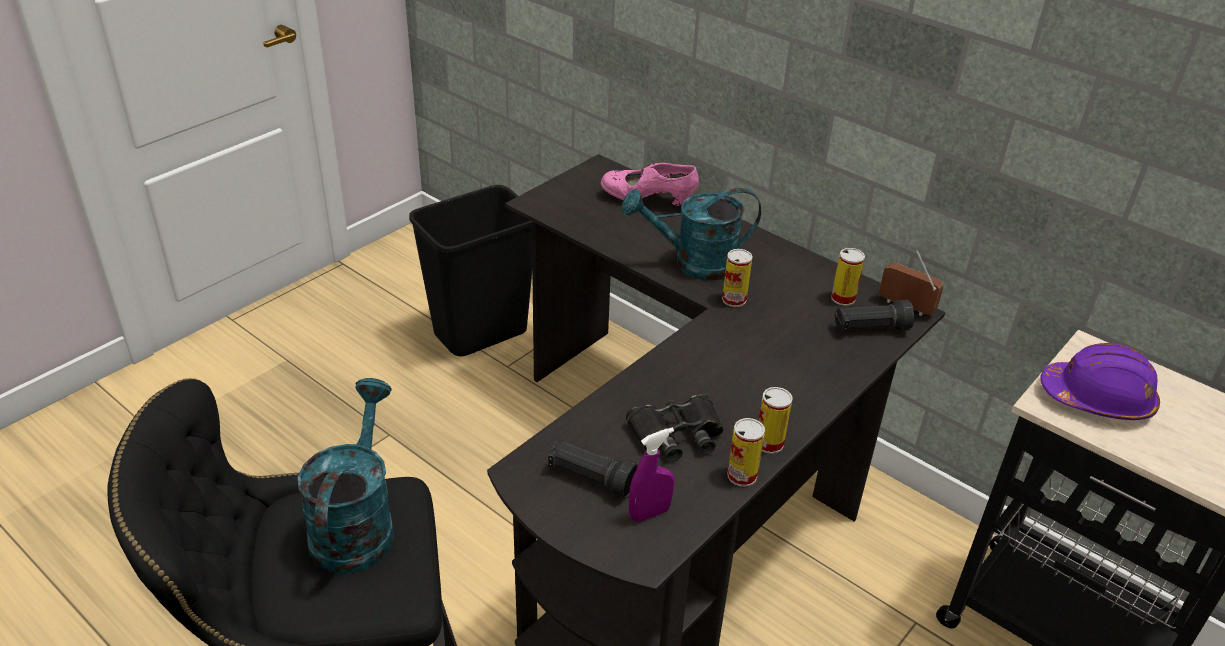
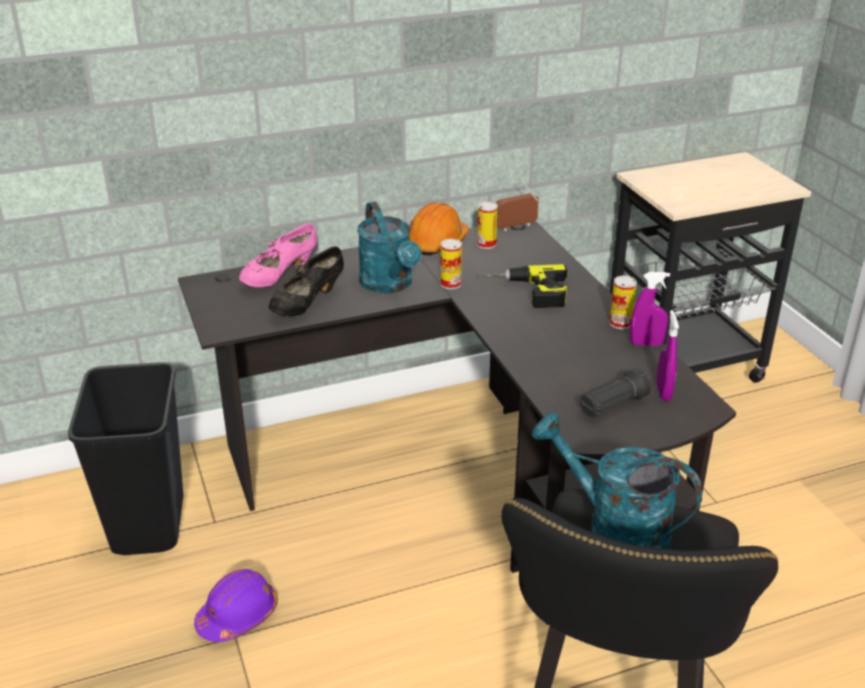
camera: 60 degrees left, 5 degrees down
turquoise watering can [622,188,761,281] -> turquoise watering can turned 45 degrees counterclockwise [357,202,422,293]
black binoculars [625,394,724,462] -> none
can [727,418,765,487] -> purple spray bottle [630,272,670,346]
black flashlight [835,300,914,332] -> none
purple hard hat [1040,343,1160,420] -> purple hard hat moved to [194,569,278,642]
none -> black shoe [269,247,344,317]
none -> orange hard hat [409,203,469,256]
none -> power drill [477,264,568,308]

